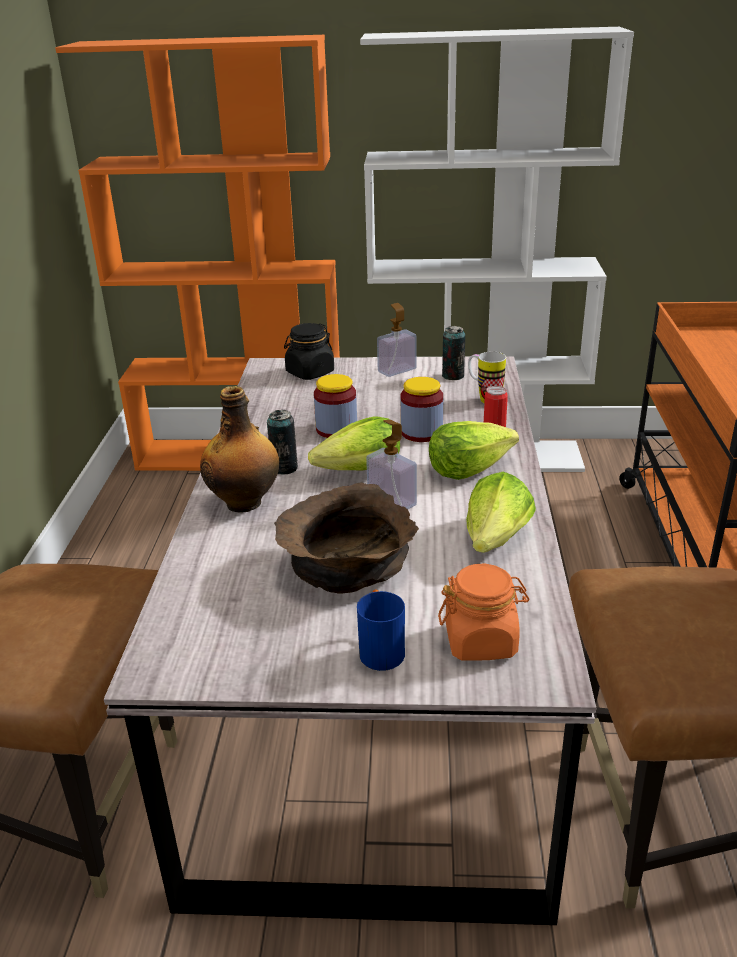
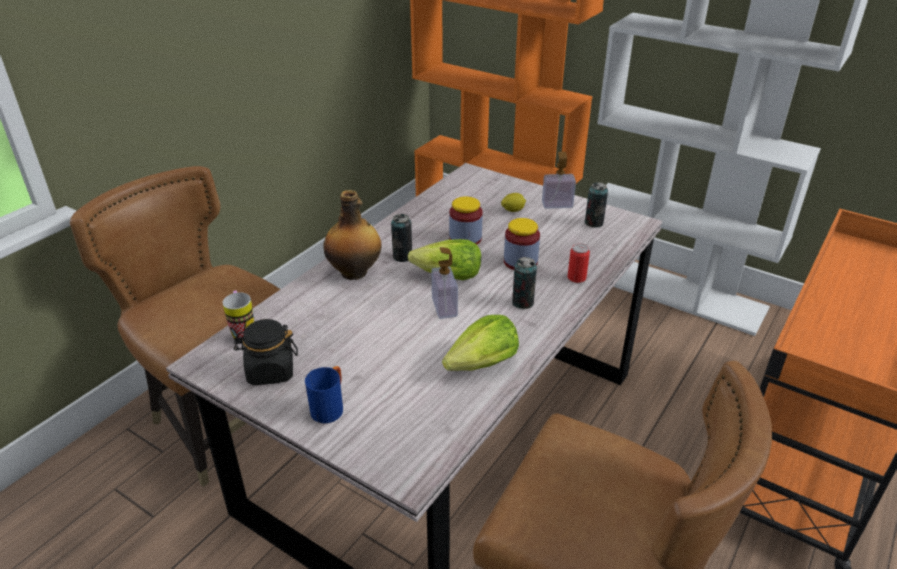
camera: 30 degrees right, 5 degrees up
brown bowl [274,482,419,594] -> none
black jar [284,323,334,380] -> black jar moved to [234,319,298,385]
lettuce [429,421,519,480] -> can [512,257,537,309]
orange jar [438,564,529,661] -> none
mug [468,352,506,403] -> mug moved to [222,290,254,344]
none -> lemon [501,193,526,212]

